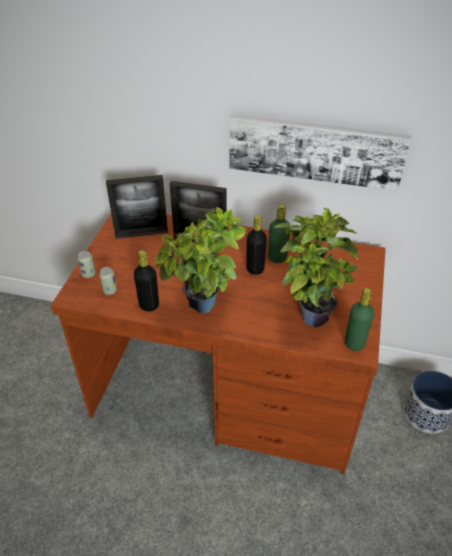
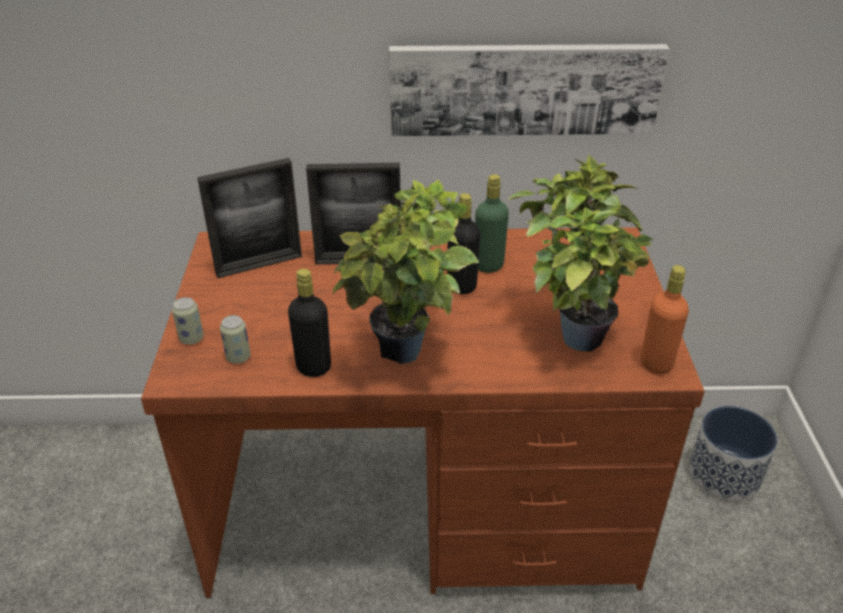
camera: 15 degrees left, 5 degrees down
green bottle [345,288,374,351] -> orange bottle [641,265,689,374]

